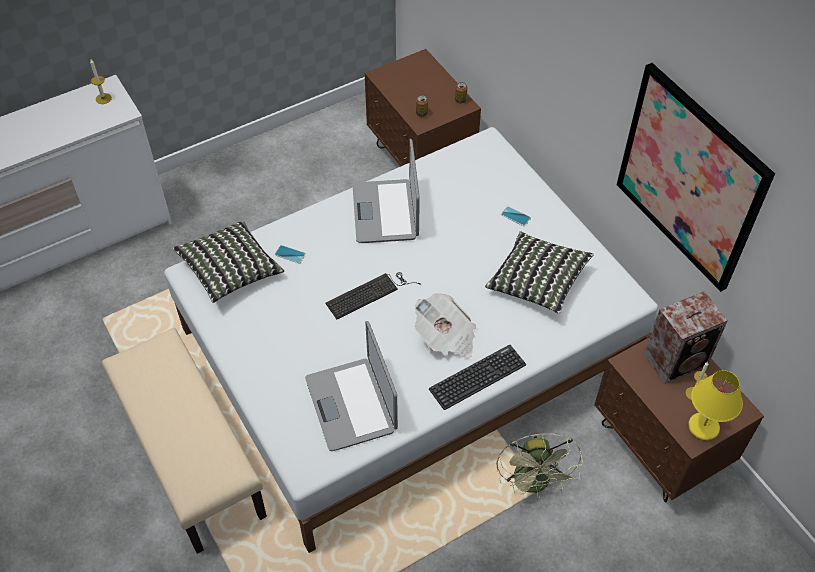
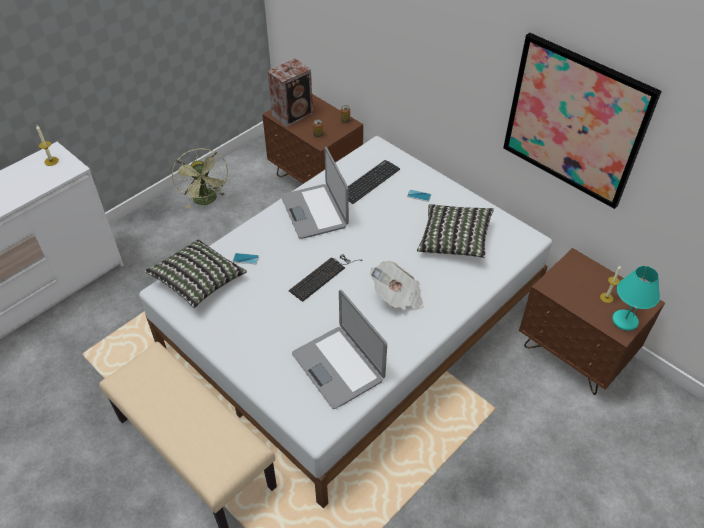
camera: 15 degrees left, 5 degrees down
keyboard [429,344,526,410] -> keyboard moved to [348,160,400,204]
green fan [496,433,583,498] -> green fan moved to [172,149,229,208]
speaker [644,291,728,384] -> speaker moved to [267,59,313,127]
yellow table lamp [688,370,743,441] -> turquoise table lamp [612,266,660,331]

